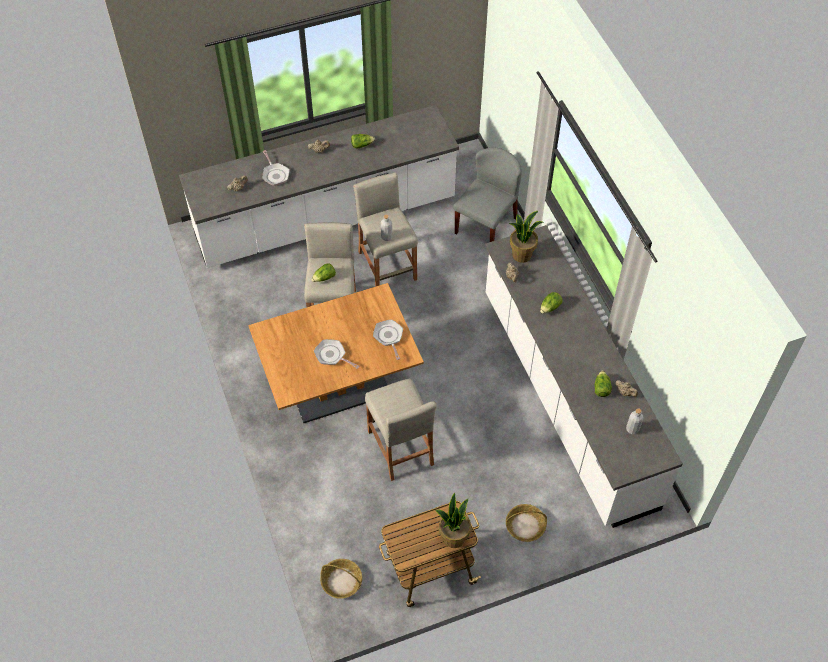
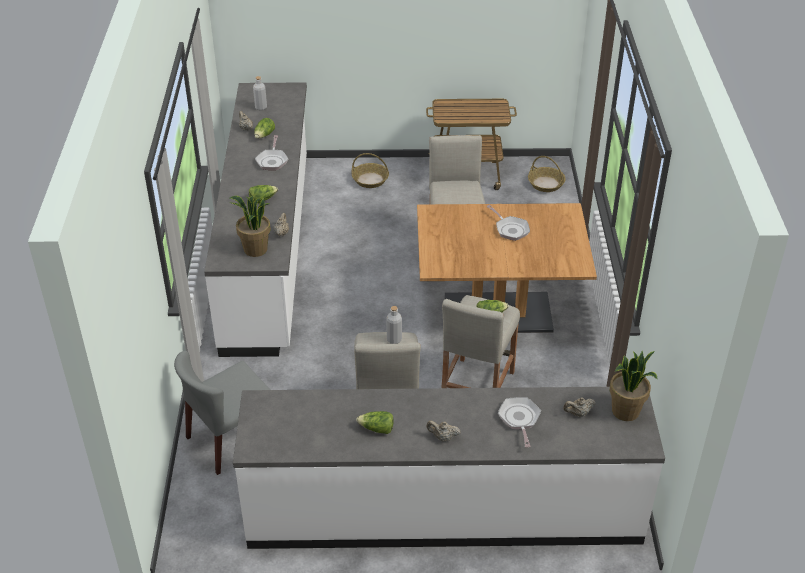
camera: 160 degrees left, 15 degrees down
frying pan [373,319,403,360] -> frying pan moved to [255,135,288,170]
potted plant [435,493,471,548] -> potted plant moved to [610,350,658,421]

